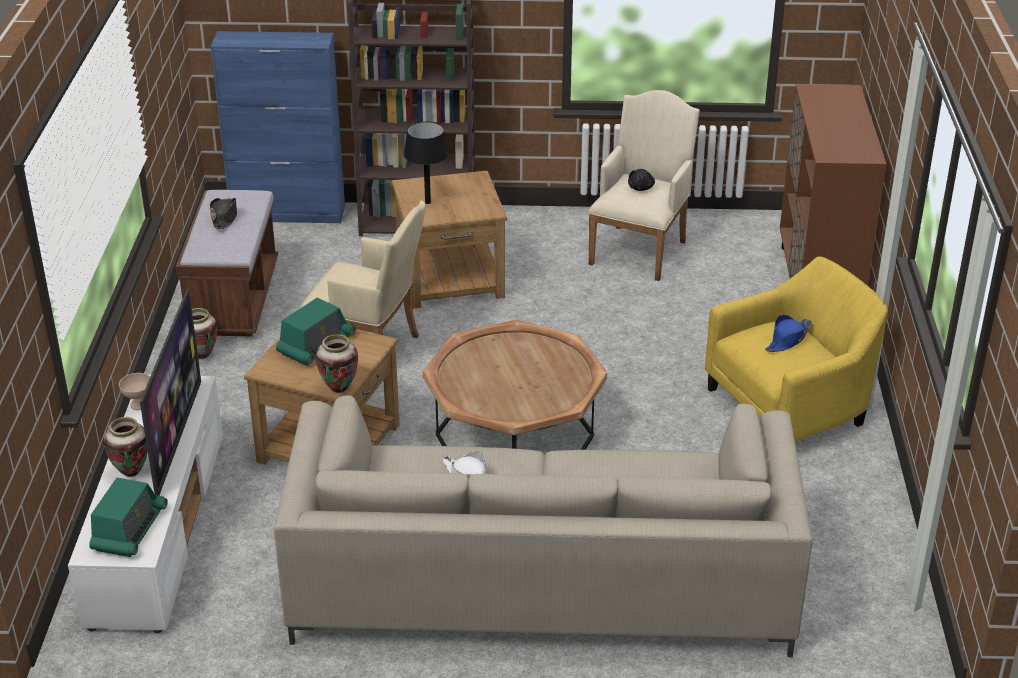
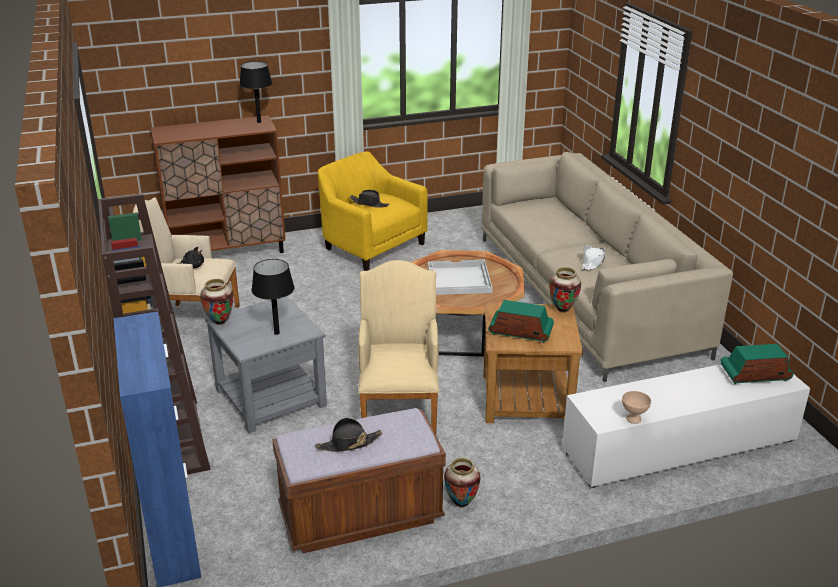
camera: 110 degrees left, 5 degrees down
vase [103,417,148,477] -> vase moved to [200,279,233,325]
television [140,289,201,496] -> none
brown side table [392,171,507,309] -> grey side table [205,296,327,433]
blue hat [765,315,811,352] -> black hat [349,190,389,208]
none -> black table lamp [239,61,272,123]
none -> white tray [428,260,492,295]

